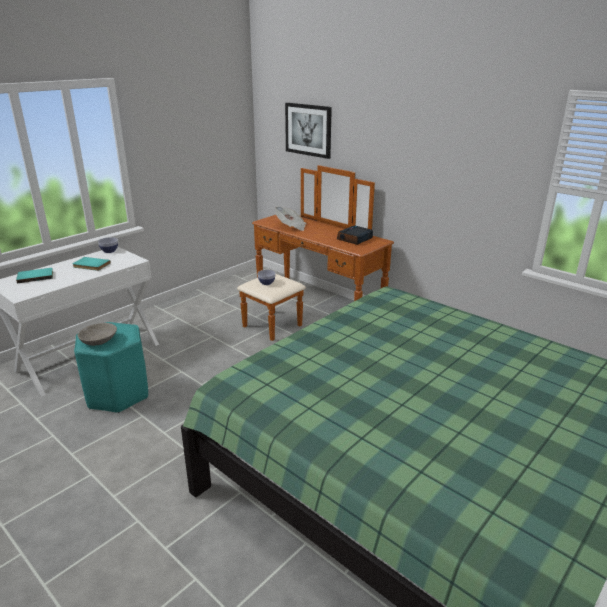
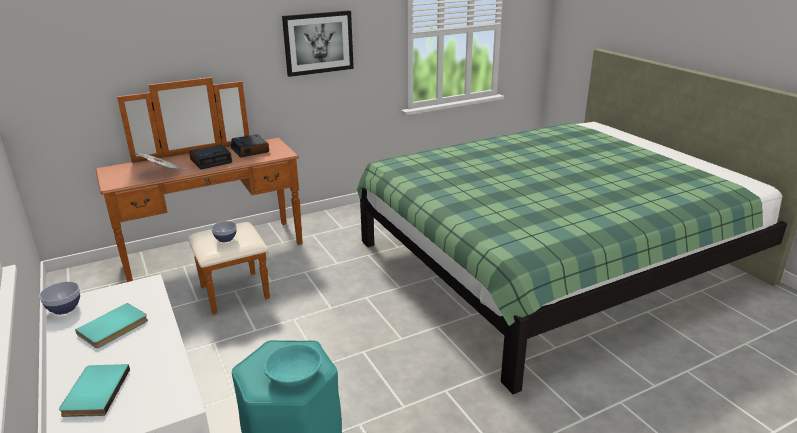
camera: 70 degrees left, 0 degrees up
grey bowl [78,323,117,346] -> turquoise bowl [264,344,322,387]
picture [285,103,332,159] -> picture moved to [282,10,354,77]
none -> alarm clock [189,145,232,169]

